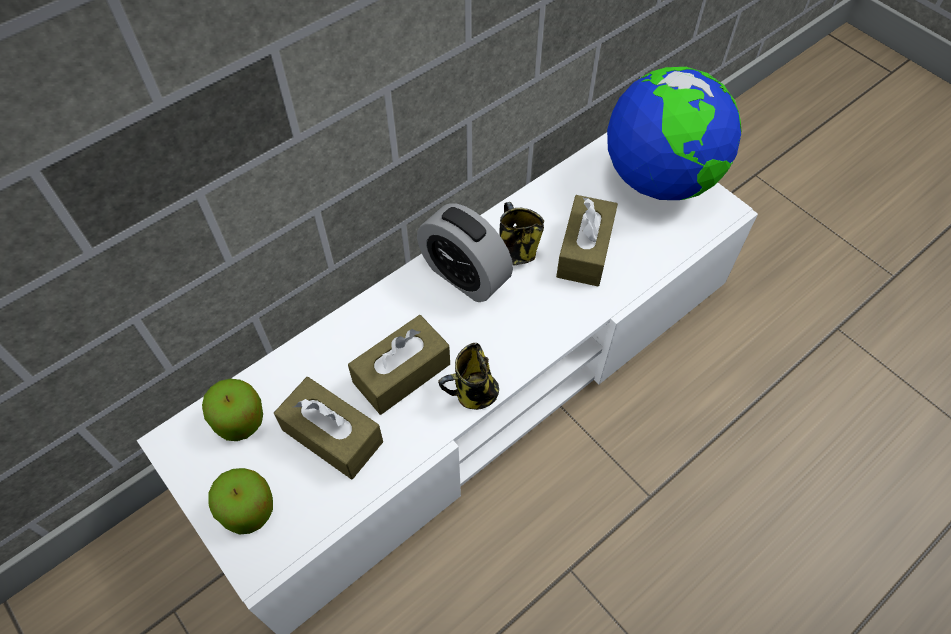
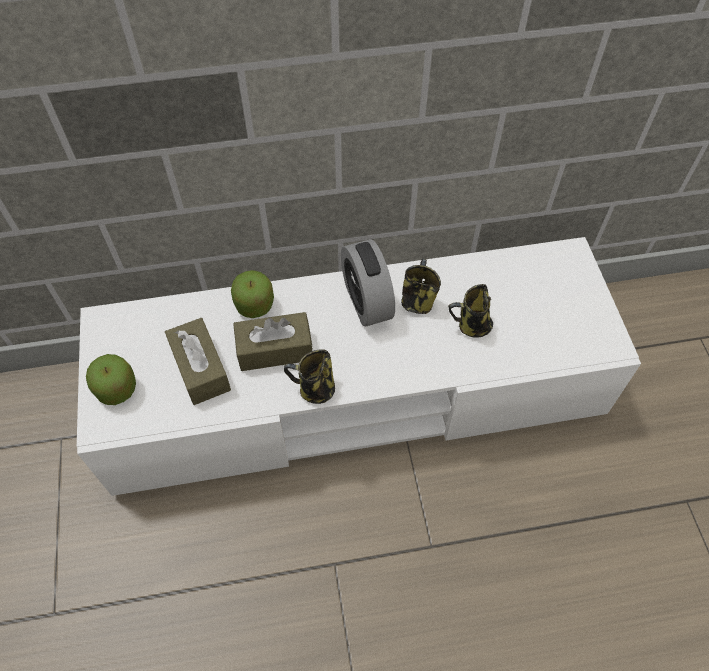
camera: 30 degrees right, 0 degrees up
apple [202,379,263,441] -> apple moved to [231,270,274,318]
brown tissue box [556,195,618,286] -> mug [448,284,493,338]
globe [607,67,742,200] -> none

